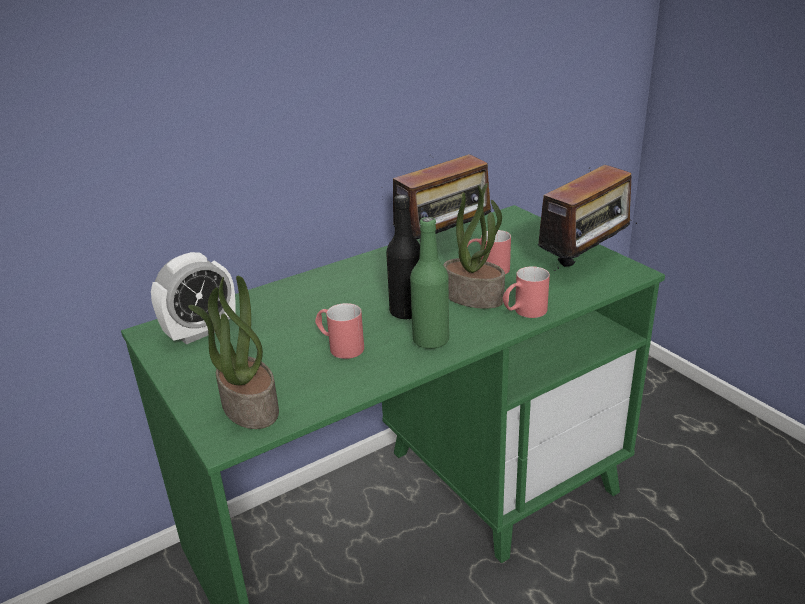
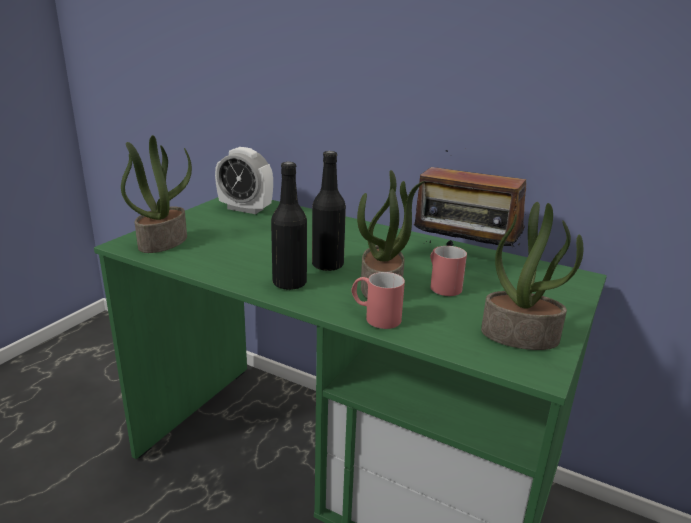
camera: 60 degrees right, 5 degrees down
red mug [315,303,364,359] -> none
green bottle [410,217,449,349] -> black bottle [271,162,307,290]
radio [531,160,637,271] -> potted plant [481,202,583,350]

